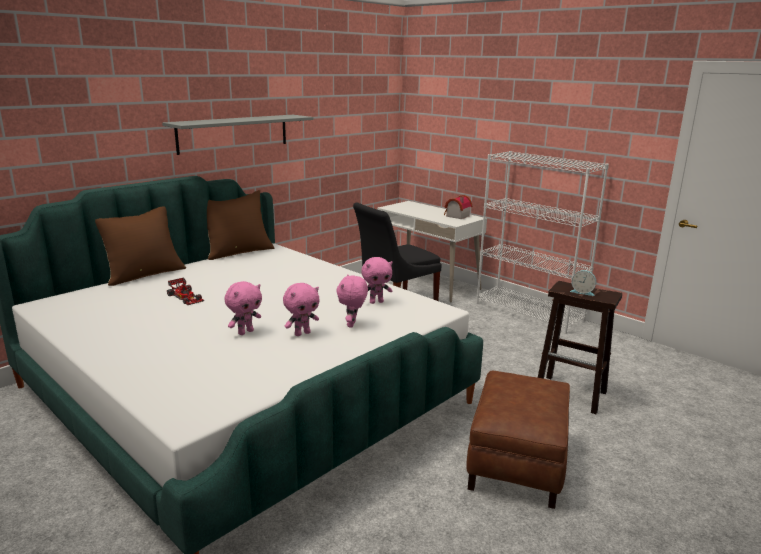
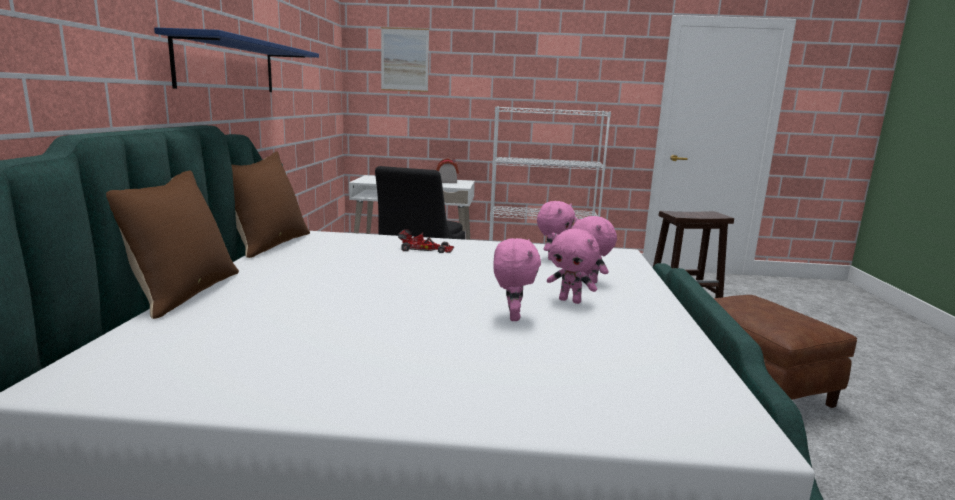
camera: 40 degrees left, 5 degrees down
grey shelf [162,115,314,155] -> blue shelf [154,28,319,92]
toy car [167,278,204,305] -> toy car moved to [398,229,454,253]
pink plush toy [283,283,320,336] -> pink plush toy turned 105 degrees clockwise [547,229,599,304]
alarm clock [570,270,596,296] -> none
none -> picture [381,27,429,92]

